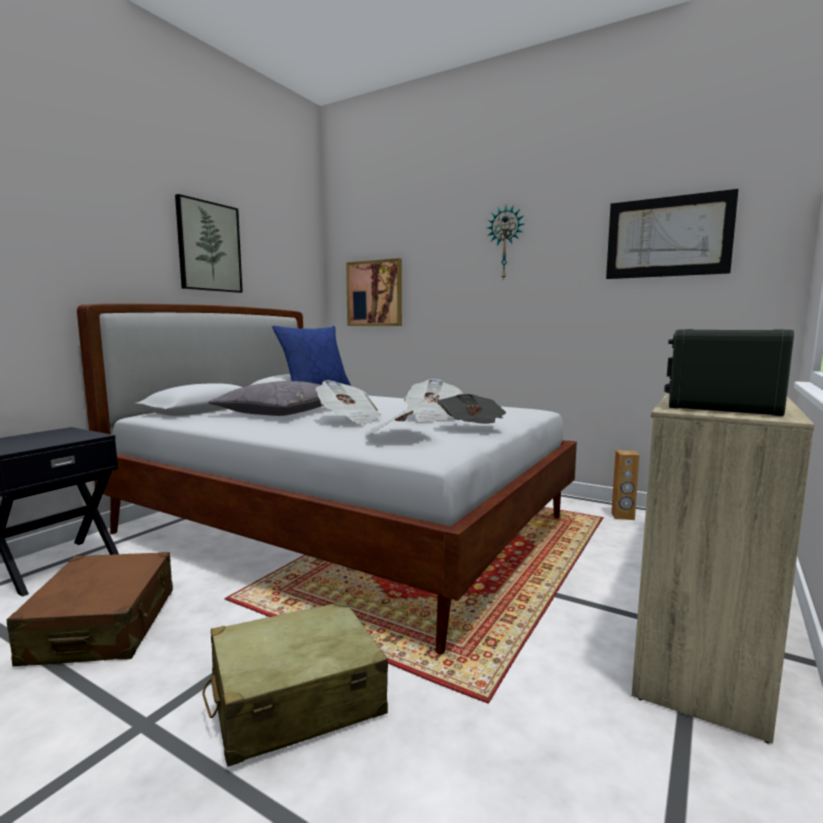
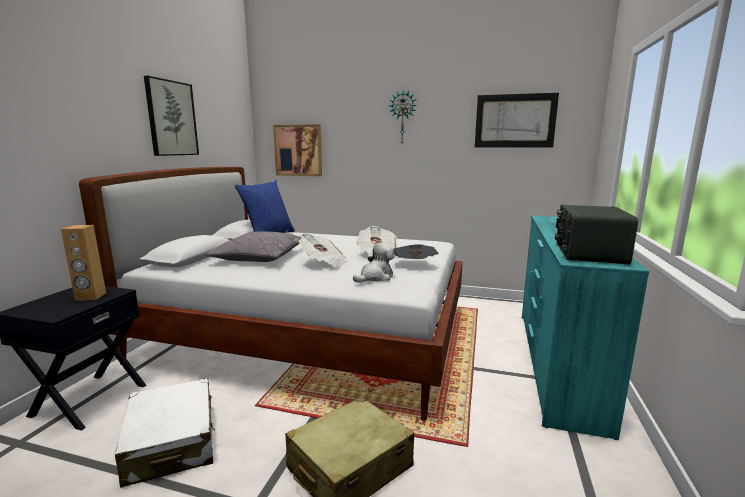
camera: 15 degrees left, 5 degrees up
brown suitcase [7,552,173,667] -> white suitcase [115,378,215,488]
newspaper [365,393,438,435] -> plush toy [353,243,395,283]
brown speaker [612,450,640,520] -> brown speaker moved to [61,225,106,301]
beige dresser [631,393,814,744] -> turquoise dresser [522,216,649,440]

